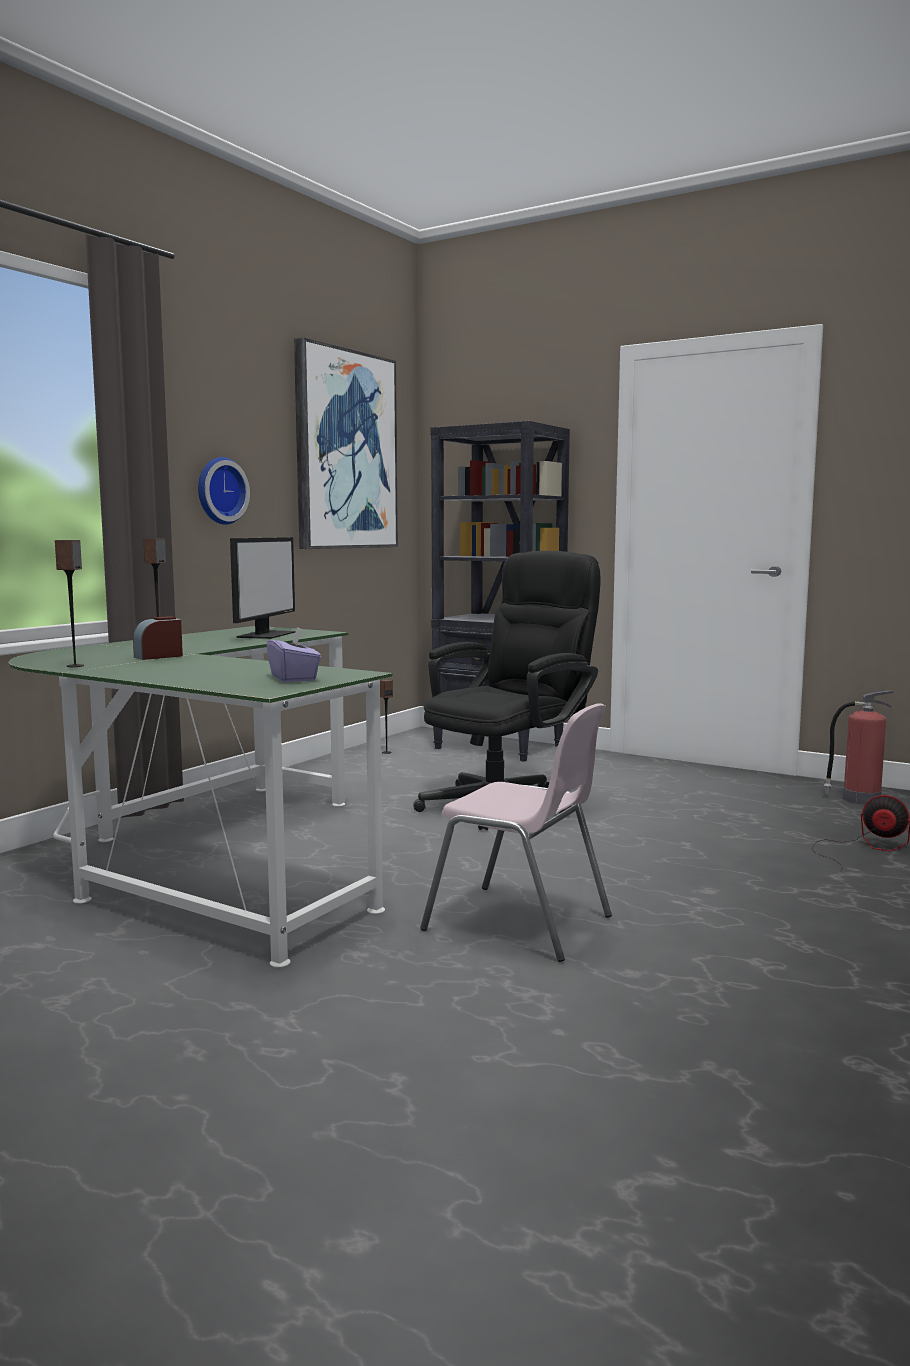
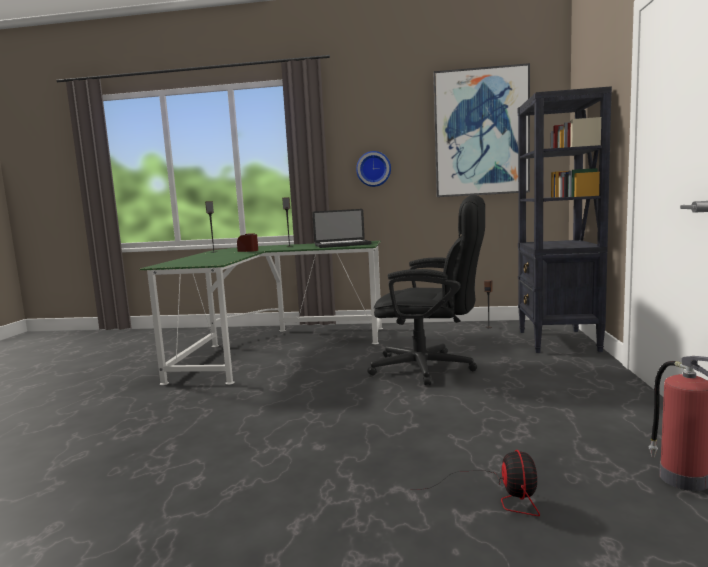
camera: 65 degrees right, 0 degrees up
monitor [230,537,295,639] -> laptop [312,209,372,248]
purple tissue box [267,627,321,682] -> none
pink chair [420,703,612,962] -> none

